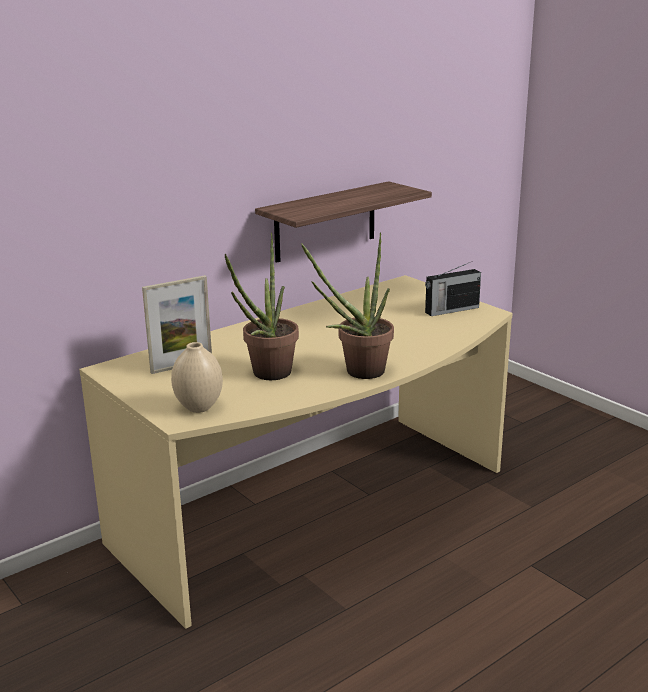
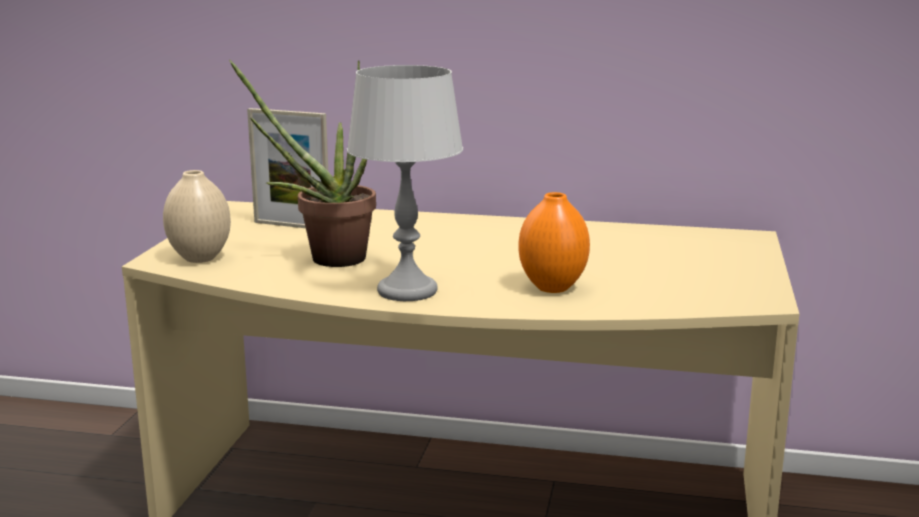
camera: 50 degrees right, 5 degrees down
shelf [255,181,432,263] -> none
potted plant [301,232,394,379] -> grey table lamp [347,65,463,301]
radio [425,262,481,316] -> none
none -> orange vase [519,192,590,293]

